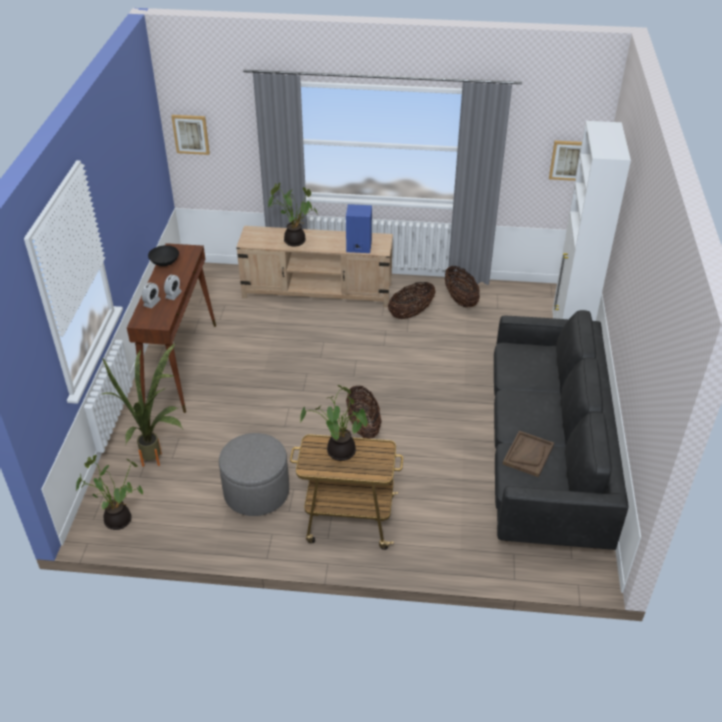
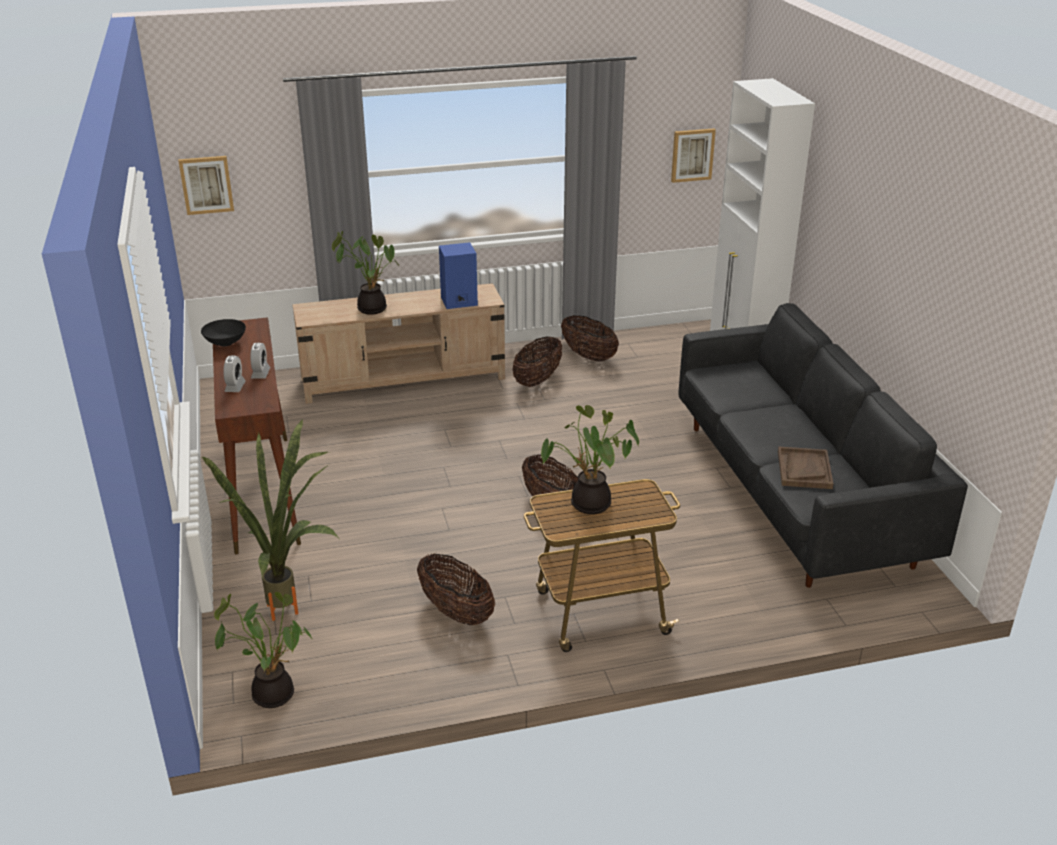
camera: 20 degrees left, 10 degrees down
grey ottoman [219,433,289,516] -> basket [417,553,495,625]

